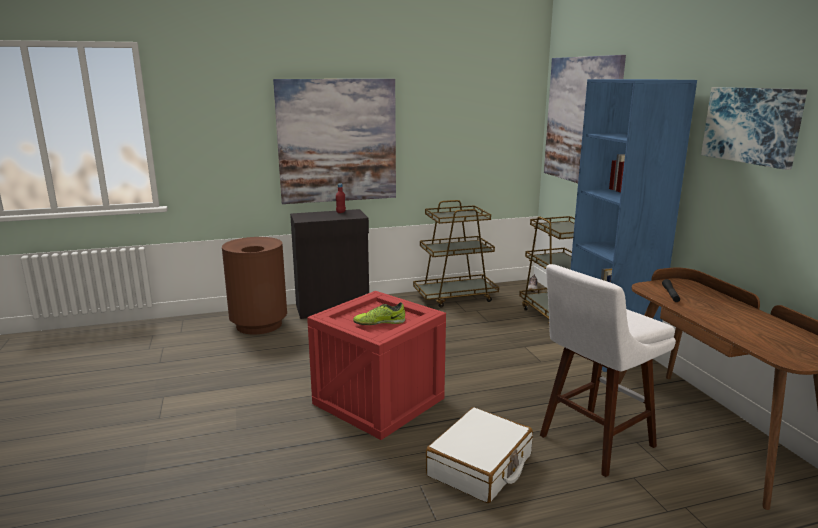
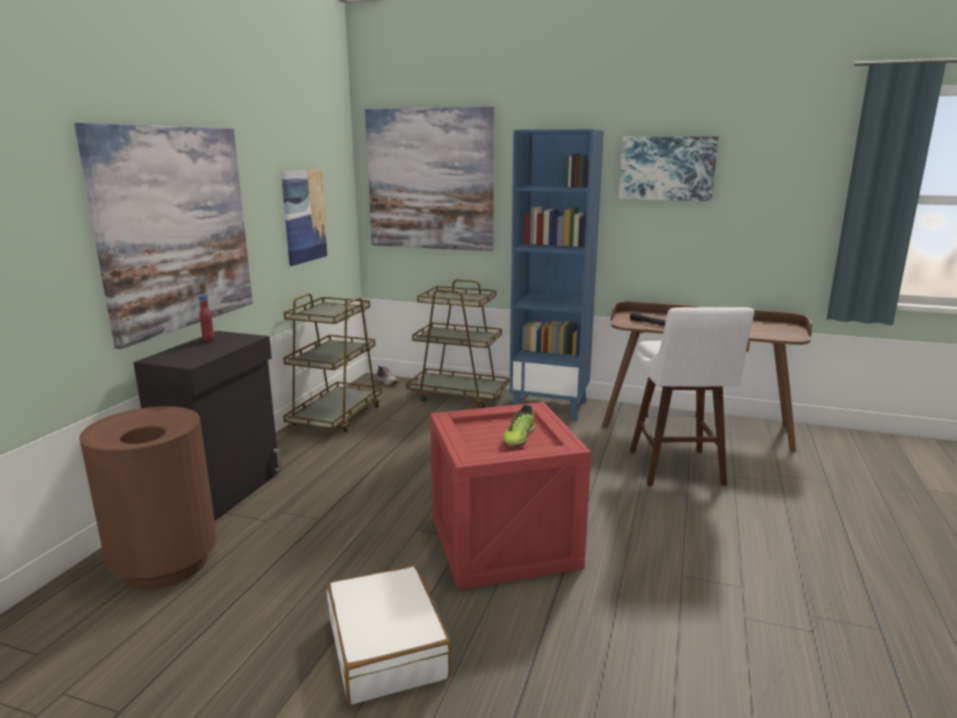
camera: 55 degrees left, 0 degrees up
white suitcase [426,407,533,503] -> white suitcase moved to [327,565,451,705]
none -> picture [281,169,328,266]

